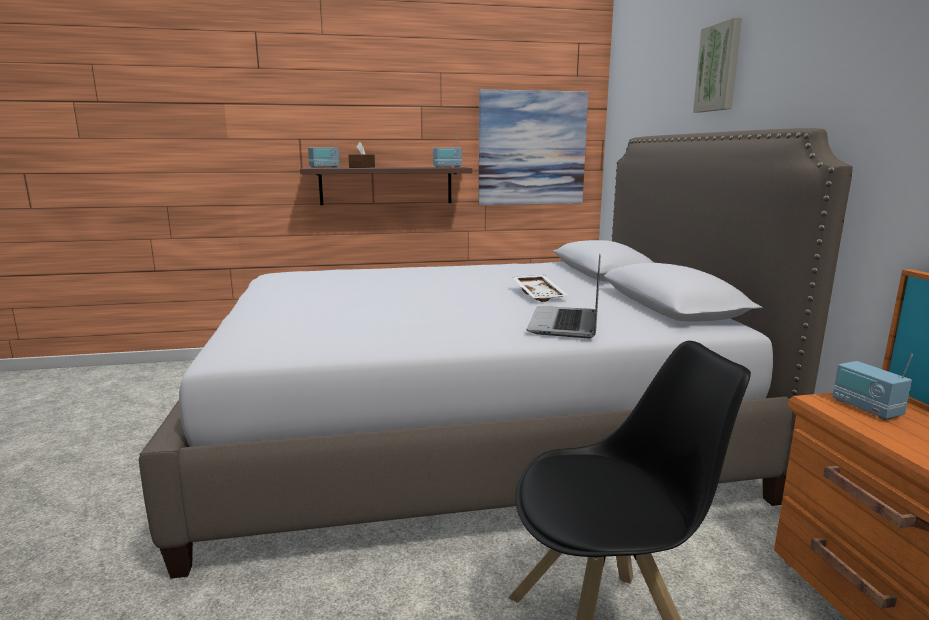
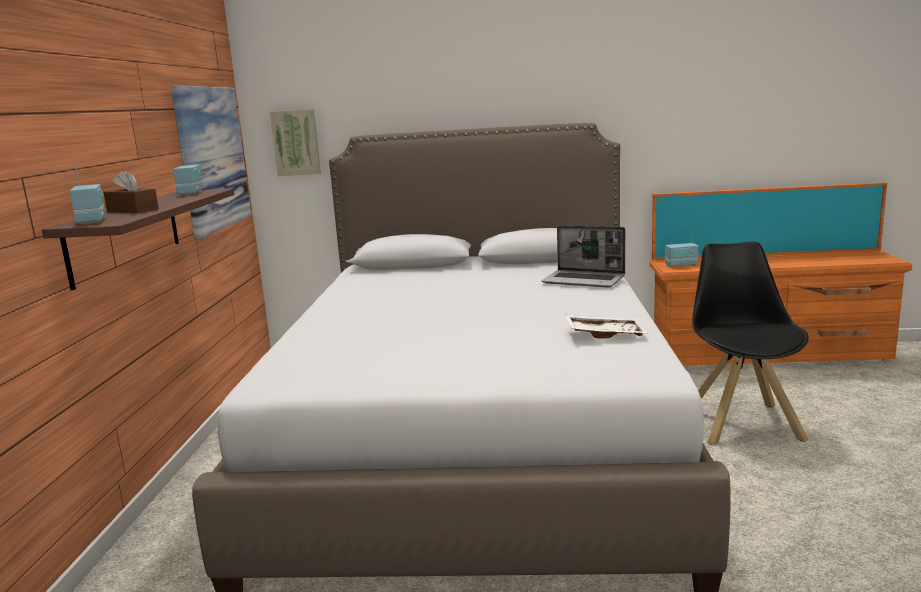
camera: 75 degrees left, 0 degrees up
white tray [512,275,568,302] -> white tray moved to [565,315,648,338]
picture [693,17,742,113] -> picture moved to [270,109,321,176]

